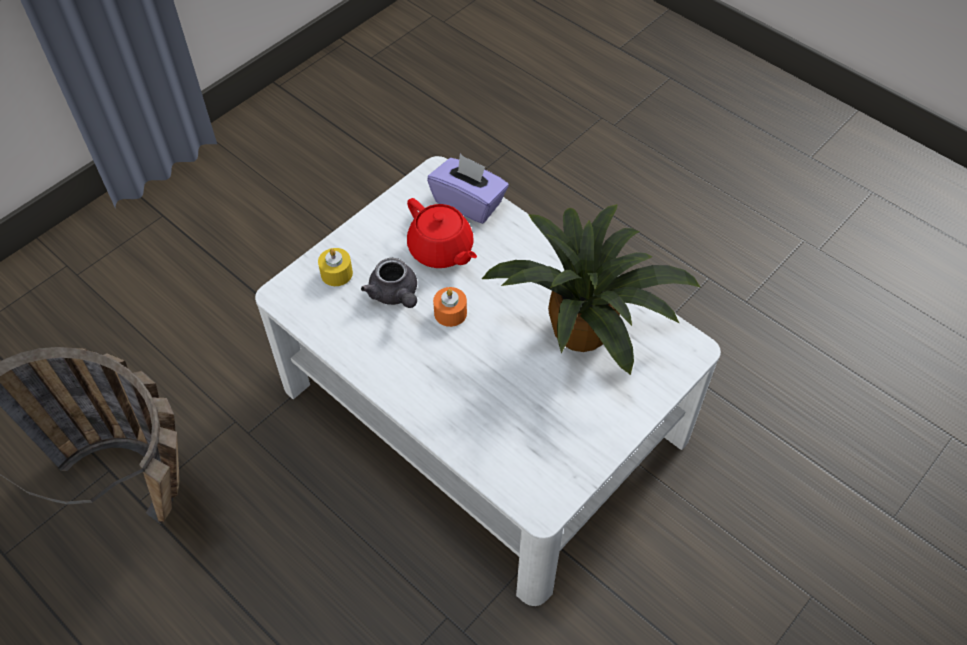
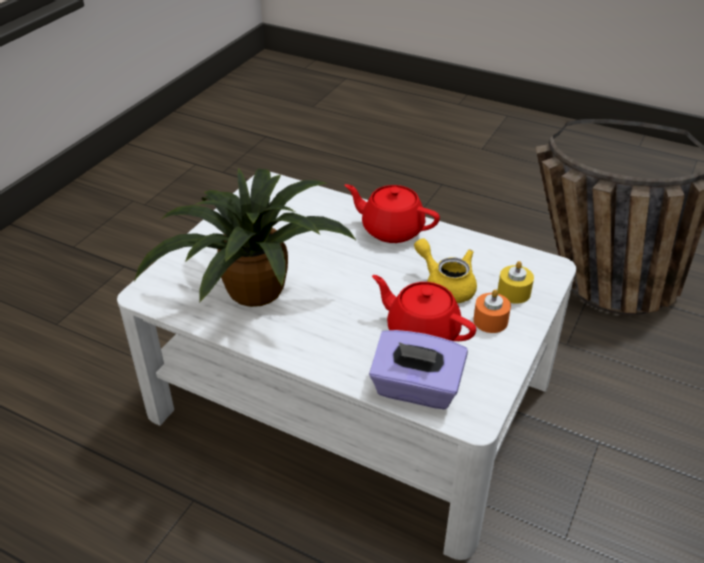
camera: 165 degrees right, 15 degrees down
grey teapot [361,258,417,308] -> yellow teapot [414,238,477,303]
orange candle [433,287,467,327] -> orange candle moved to [473,289,511,333]
none -> red teapot [344,184,440,243]

